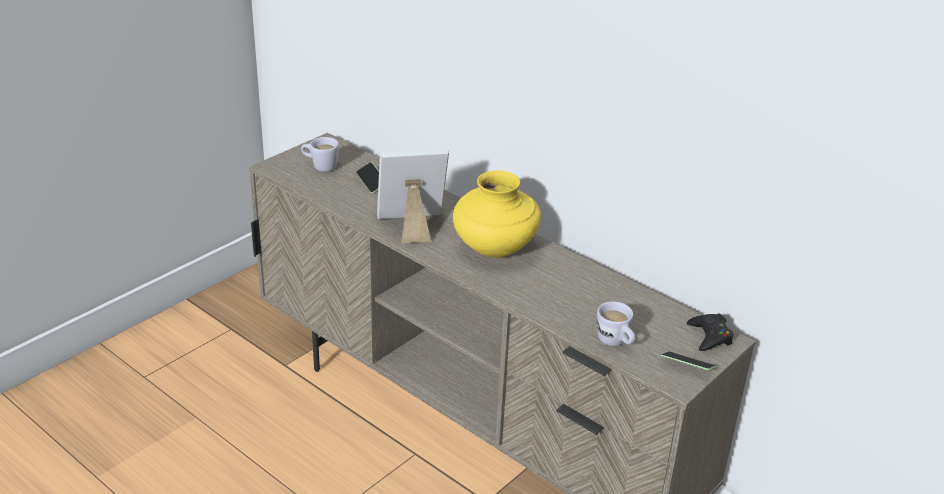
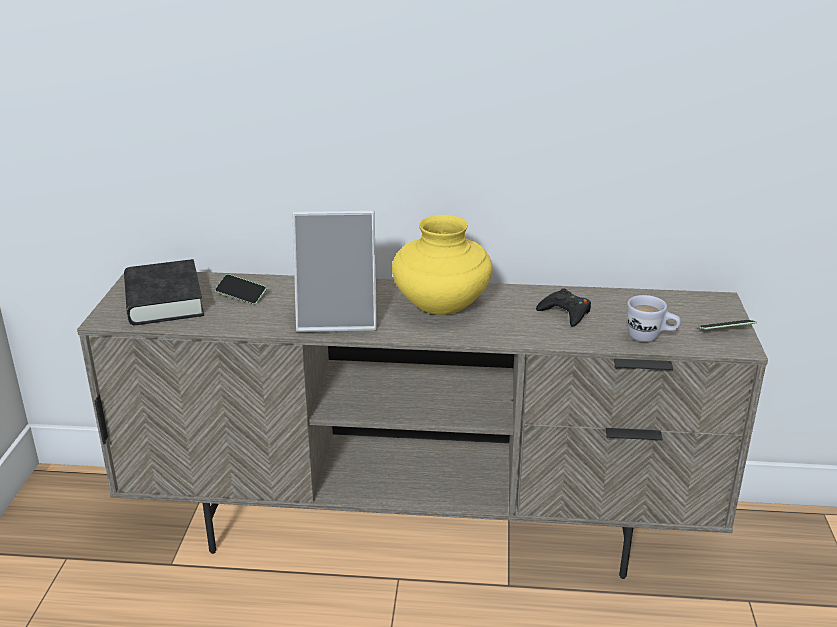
camera: 35 degrees left, 5 degrees down
white mug [301,137,339,172] -> black book [124,259,204,325]
picture frame [377,148,449,244] -> picture frame turned 135 degrees counterclockwise [292,210,377,332]
black game controller [687,313,734,351] -> black game controller moved to [536,288,591,327]

